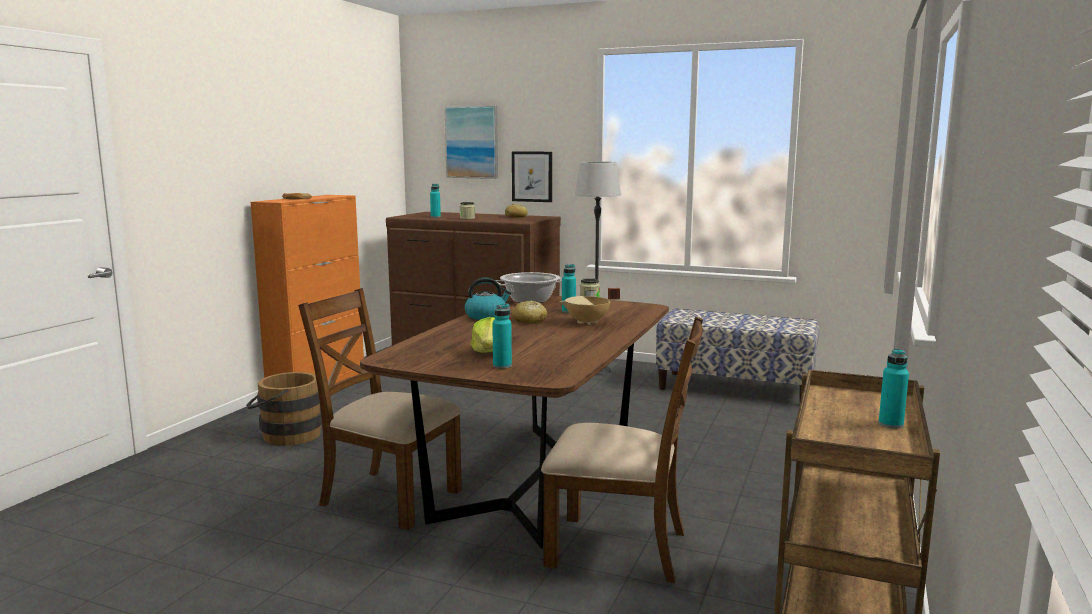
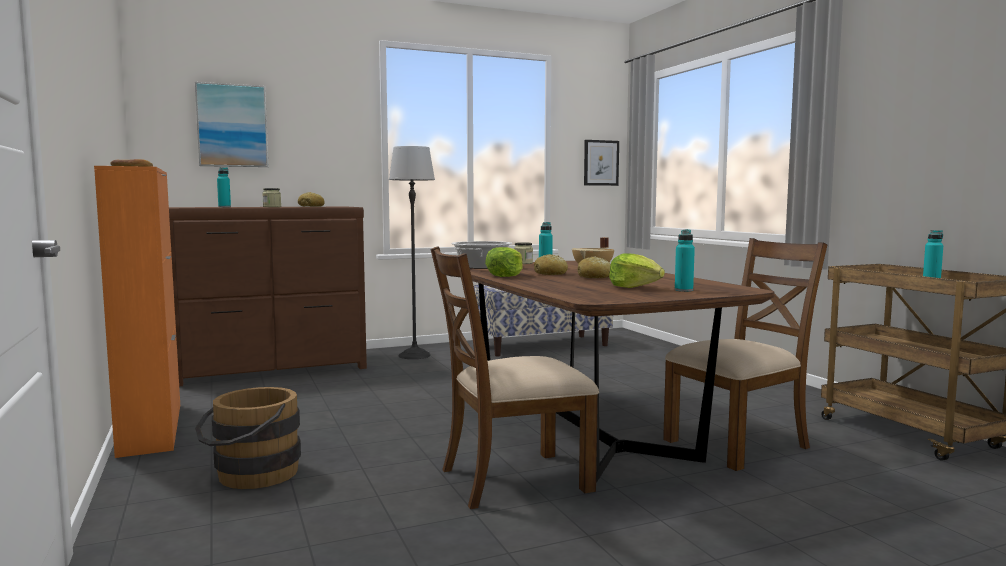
camera: 45 degrees left, 5 degrees down
kettle [465,278,511,320] -> lettuce [485,247,523,277]
picture [512,151,552,202] -> picture moved to [584,140,619,186]
none -> bread [577,256,611,278]

